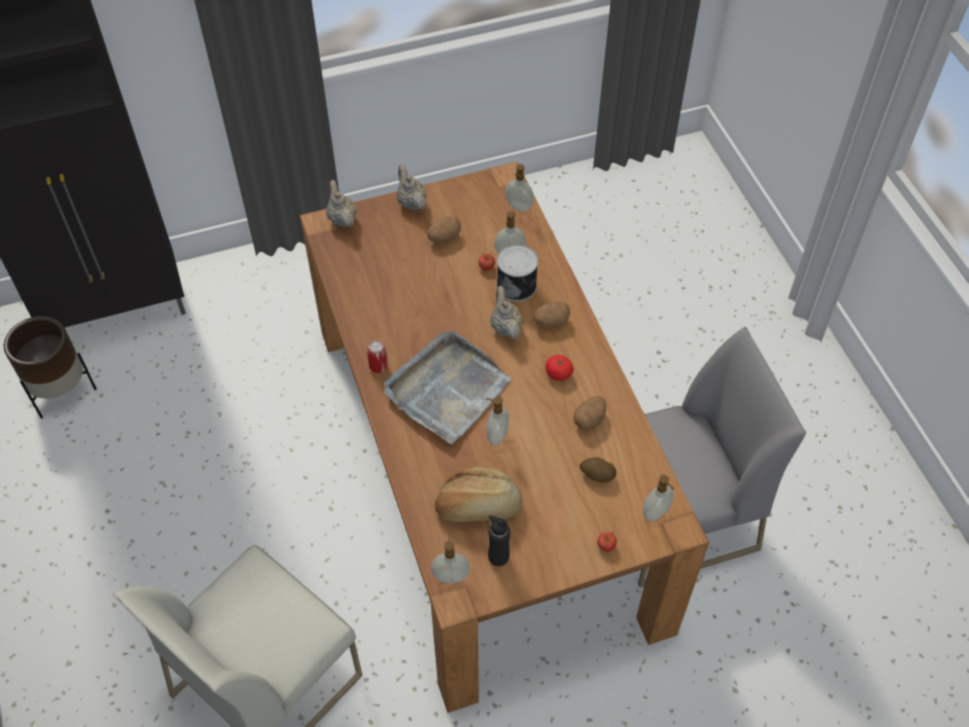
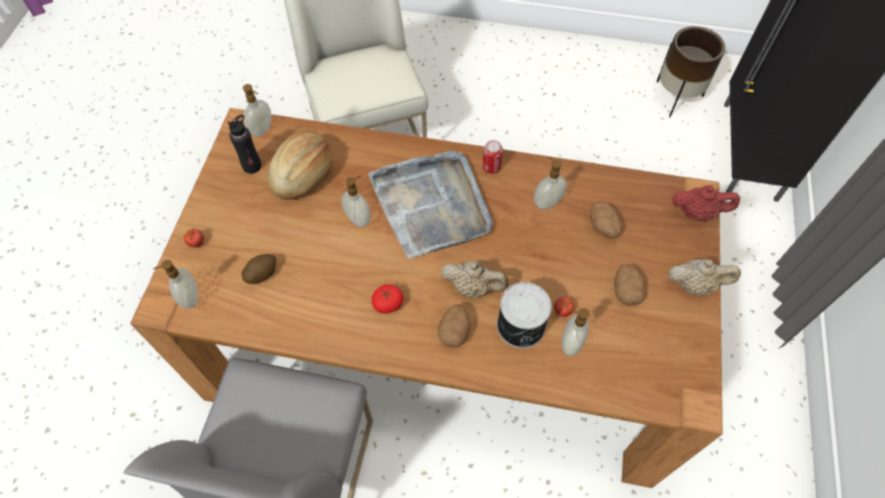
camera: 120 degrees right, 5 degrees up
beige teapot [326,180,357,227] -> red teapot [672,185,740,222]
soap dispenser [505,164,534,212] -> soap dispenser moved to [534,156,567,209]
potato [573,396,606,430] -> potato moved to [590,201,622,239]

